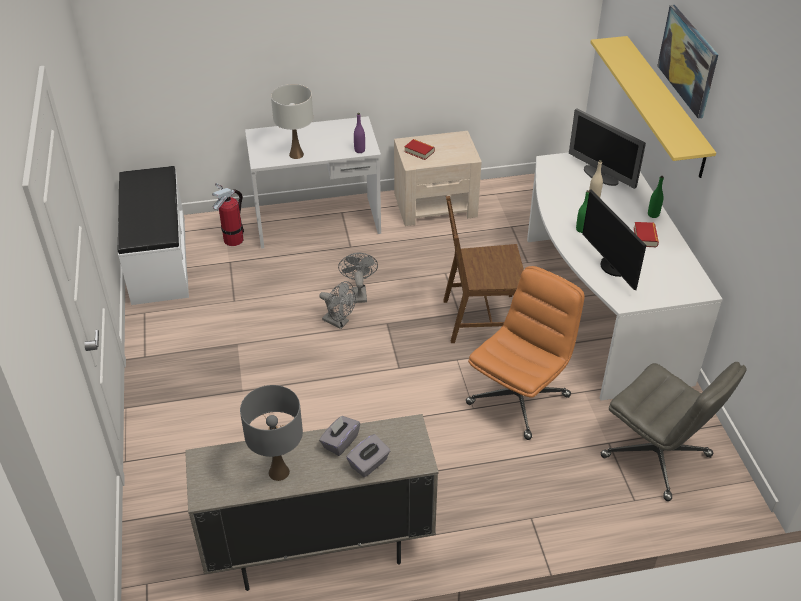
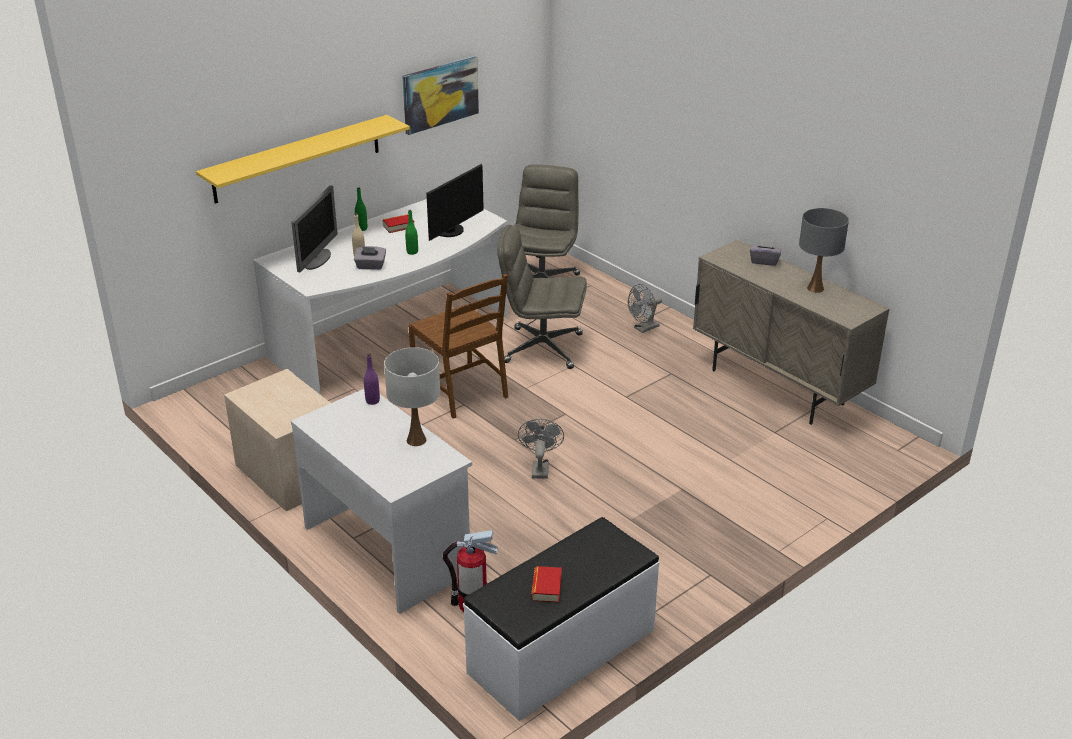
camera: 120 degrees left, 10 degrees down
grey tissue box [319,416,360,456] -> grey tissue box moved to [354,246,386,270]
grey fan [338,252,378,303] -> grey fan moved to [628,284,662,333]
book [404,139,435,160] -> book moved to [531,566,562,603]
orange office chair [466,266,584,440] -> grey office chair [497,225,587,369]
picture [657,5,718,118] -> picture moved to [402,56,479,135]

